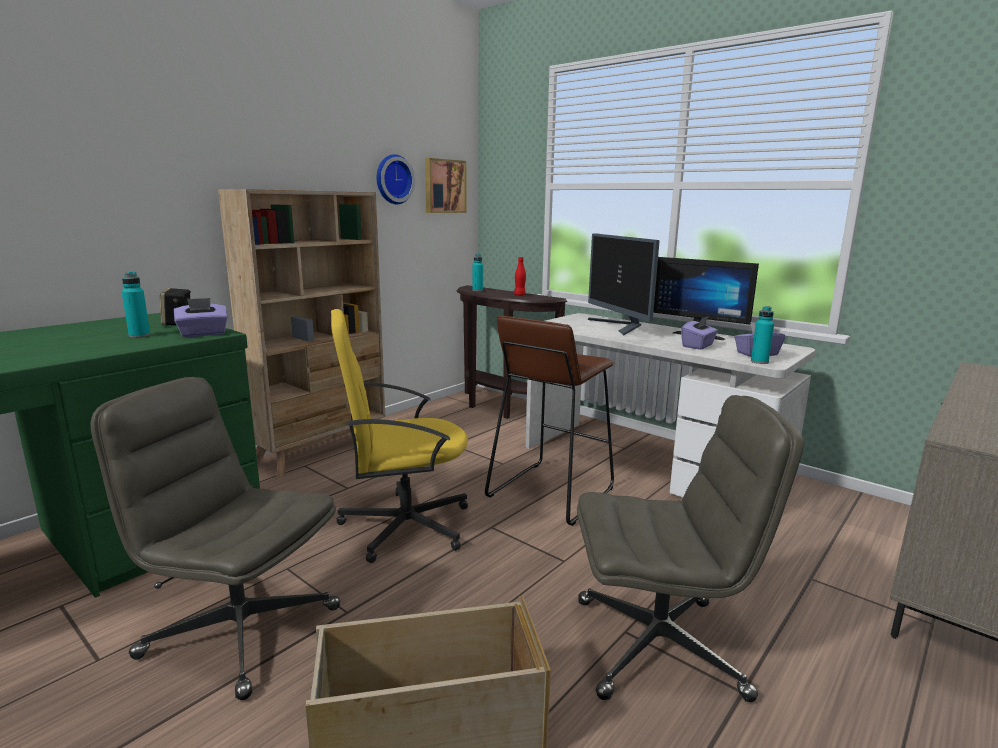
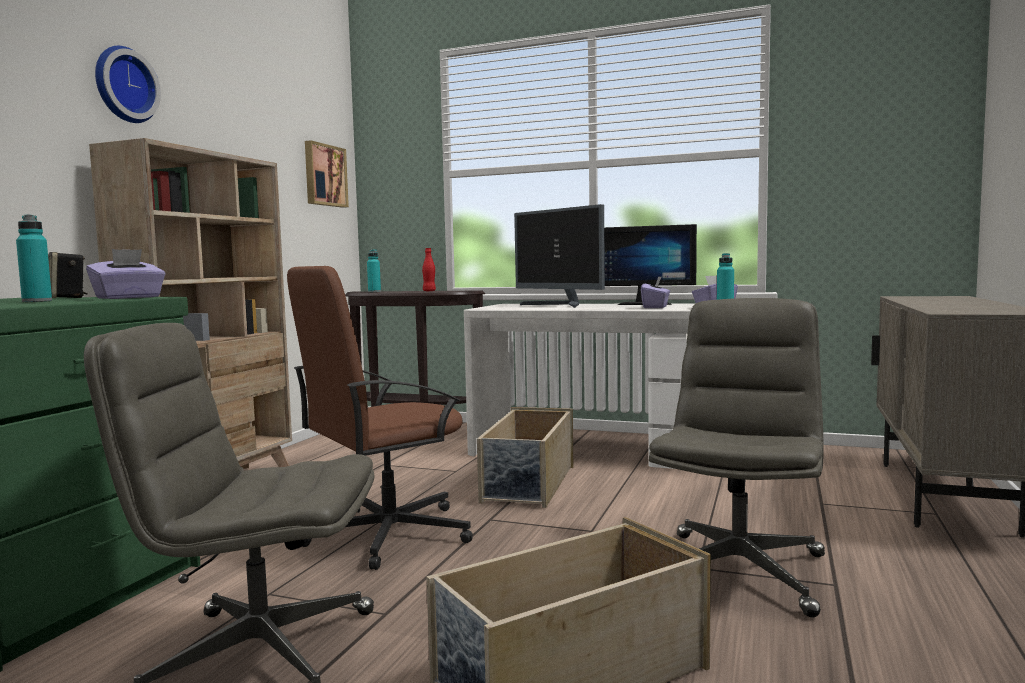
camera: 20 degrees left, 10 degrees down
yellow office chair [331,309,468,563] -> brown office chair [287,266,473,570]
wall clock [377,154,415,204] -> wall clock moved to [95,46,161,123]
brown stool [485,316,614,526] -> beige storage box [477,407,573,508]
grey office chair [577,395,804,702] -> grey office chair turned 45 degrees counterclockwise [649,298,825,618]

